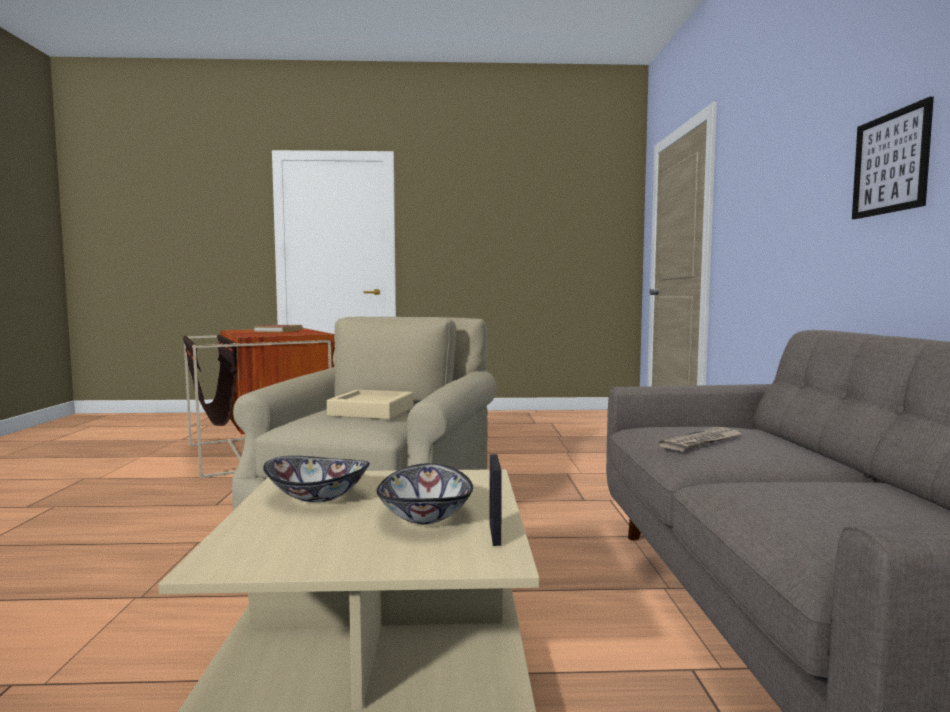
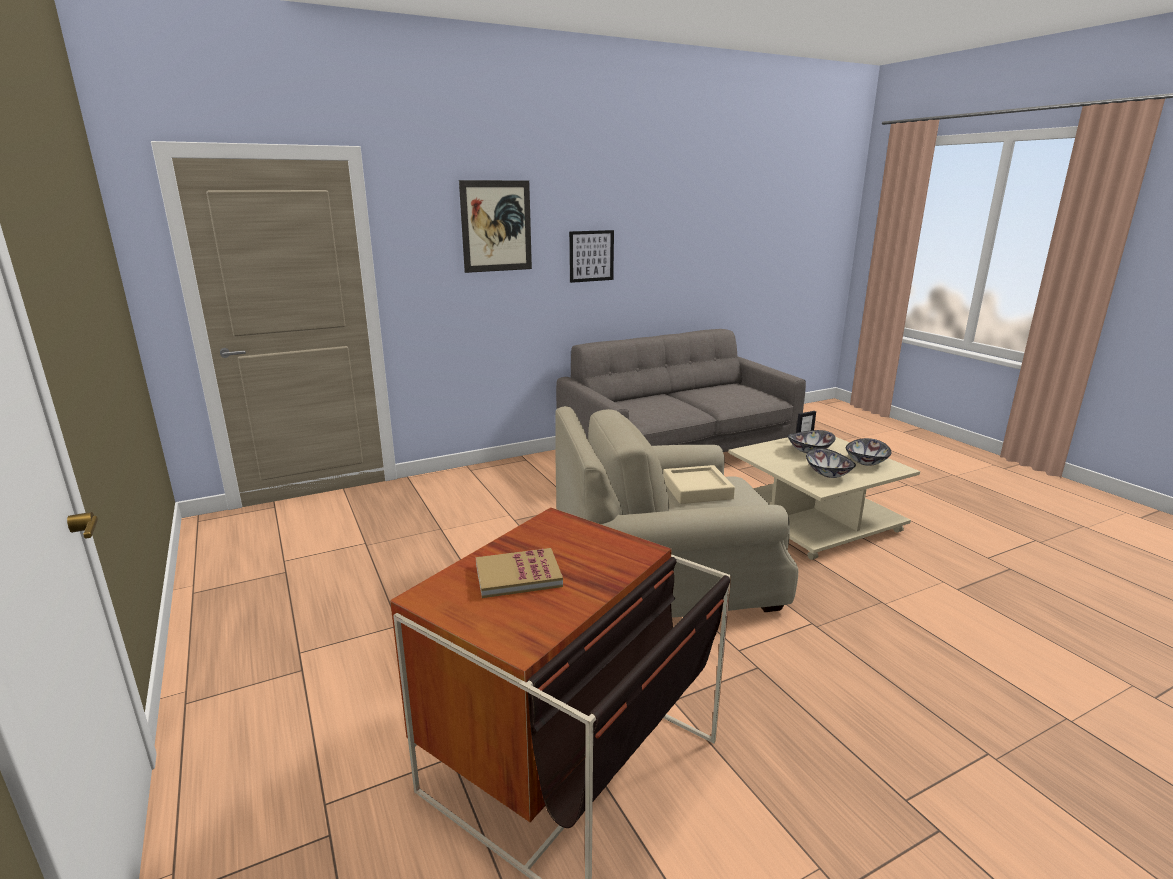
camera: 115 degrees left, 15 degrees up
newspaper [658,427,744,451] -> none
none -> picture [459,180,532,273]
none -> bowl [846,438,891,466]

